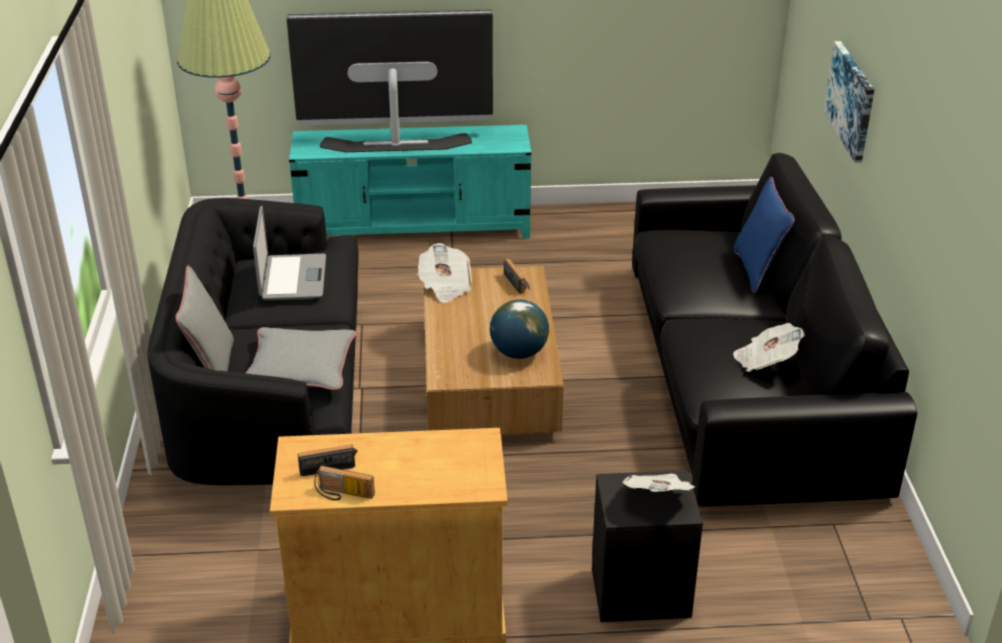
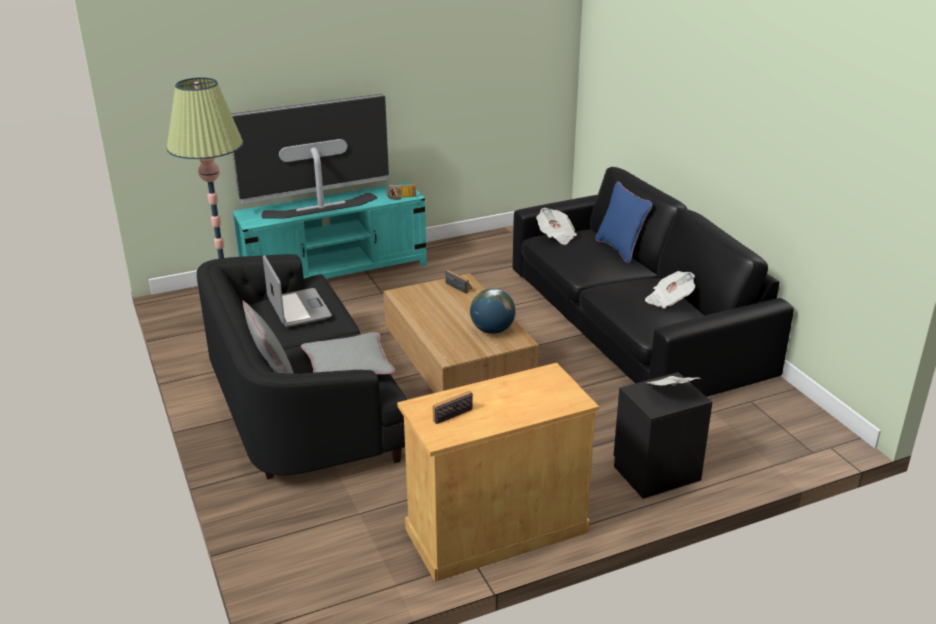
camera: 20 degrees left, 5 degrees down
radio [314,466,375,501] -> radio moved to [386,184,416,200]
newspaper [417,243,472,303] -> newspaper moved to [536,208,577,245]
picture [824,41,874,163] -> none

